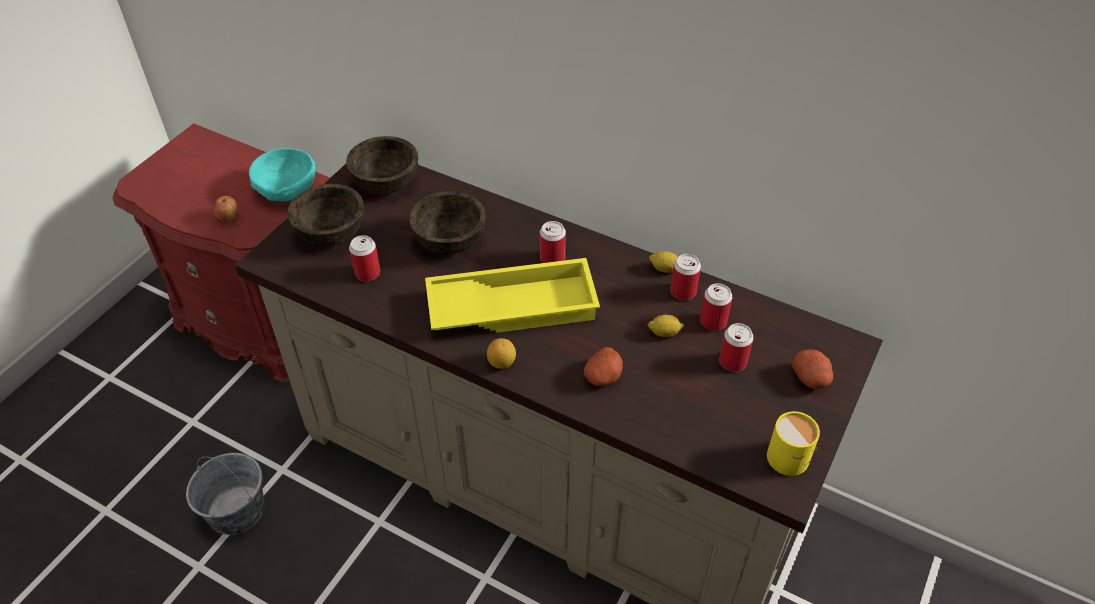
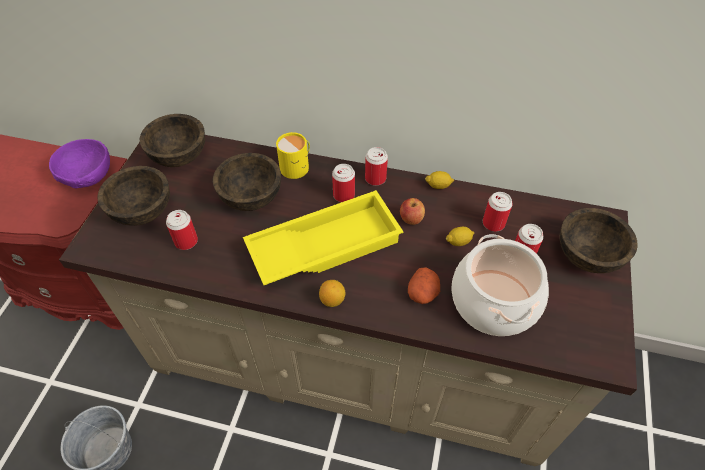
camera: 15 degrees left, 5 degrees up
apple [212,196,238,222] -> apple moved to [400,198,425,225]
turquoise bowl [249,148,315,201] -> purple bowl [49,139,110,188]
can [670,254,701,300] -> can moved to [365,147,388,186]
yellow mug [767,411,820,476] -> yellow mug moved to [276,132,310,179]
potato [792,349,833,389] -> brown bowl [560,208,638,273]
none -> cooking pot [451,234,549,336]

